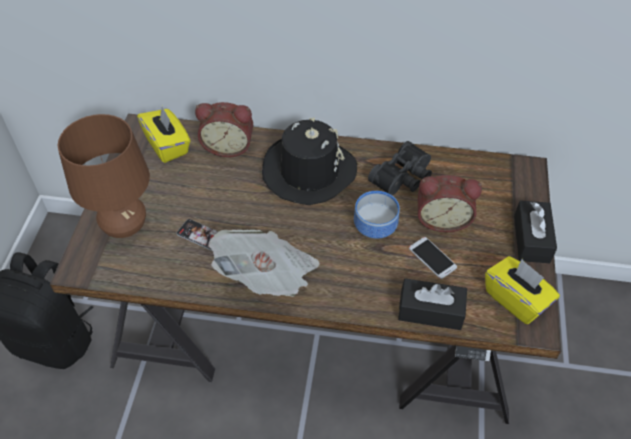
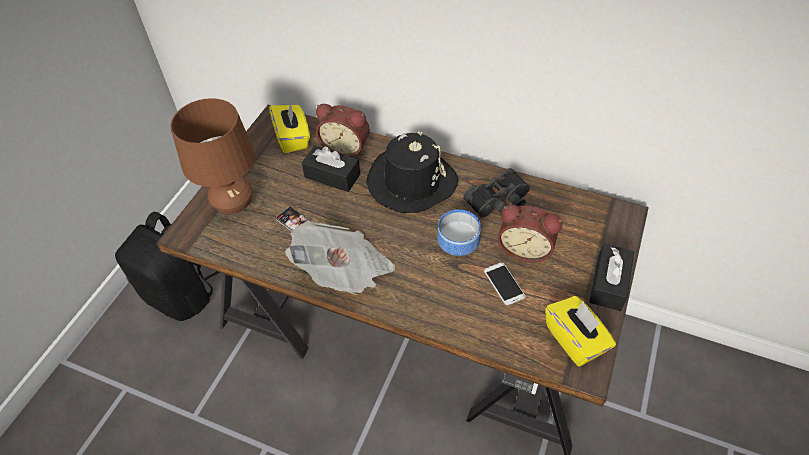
camera: 15 degrees right, 0 degrees up
black tissue box [398,278,467,330] -> black tissue box moved to [302,146,360,192]

